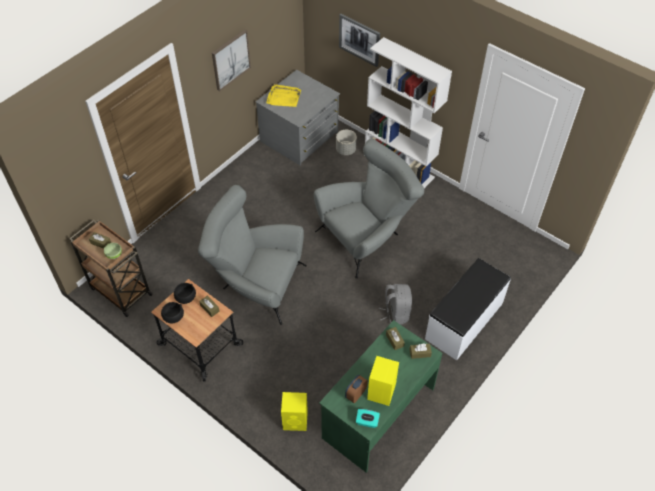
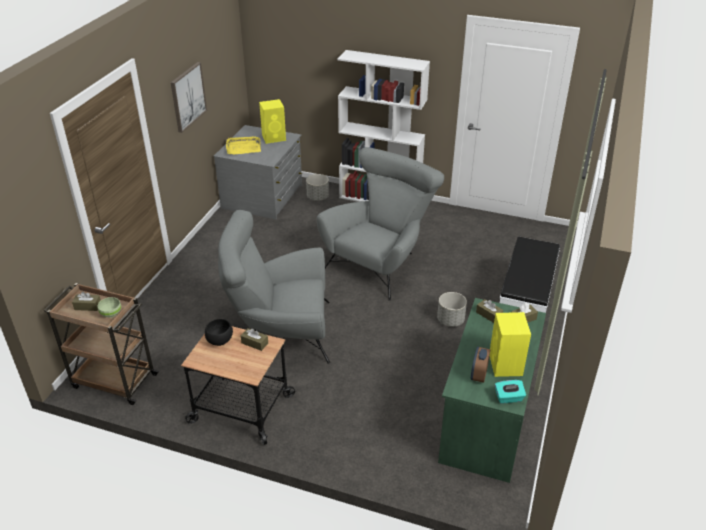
camera: 20 degrees left, 15 degrees down
black bowl [161,302,184,323] -> none
yellow speaker [281,392,308,431] -> yellow speaker moved to [259,99,286,144]
picture [339,14,380,67] -> none
grey backpack [379,284,412,325] -> grey planter [437,292,467,327]

